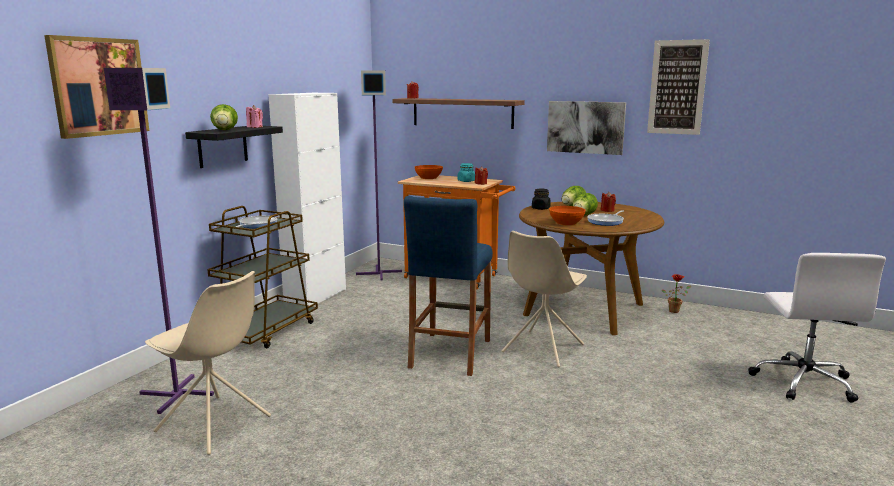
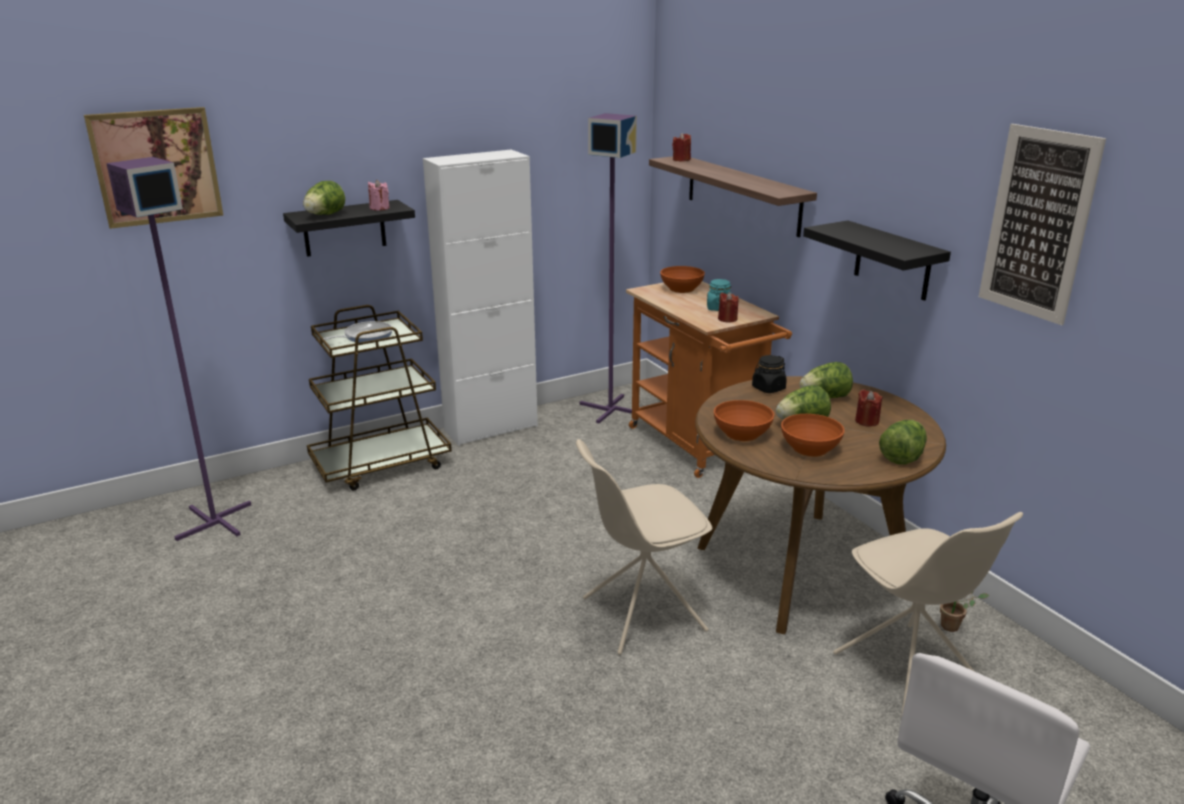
camera: 35 degrees right, 10 degrees up
beige chair [145,271,271,455] -> beige chair moved to [833,512,1023,717]
blue stool [404,196,493,376] -> none
picture [547,101,626,155] -> black shelf [803,220,951,301]
frying pan [587,210,624,226] -> orange bowl [781,414,844,457]
none -> lettuce [879,420,927,465]

